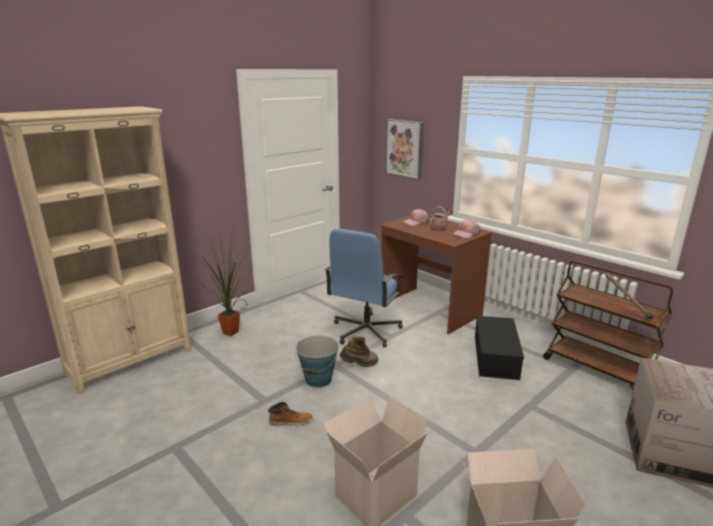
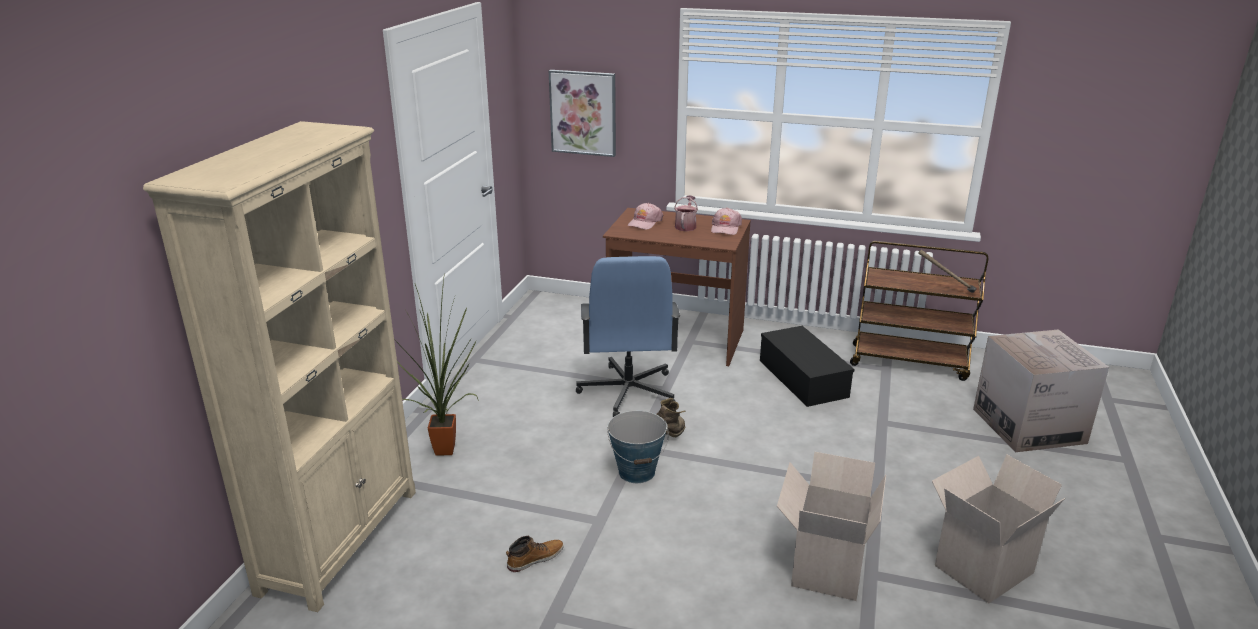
camera: 30 degrees left, 5 degrees up
boot [268,402,313,426] -> boot moved to [506,536,564,572]

